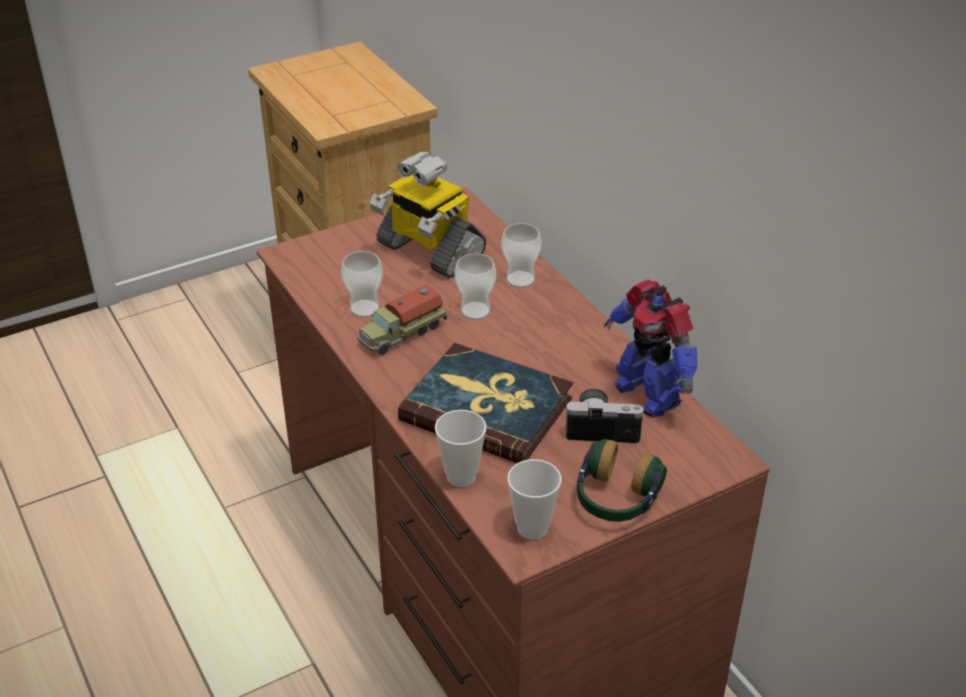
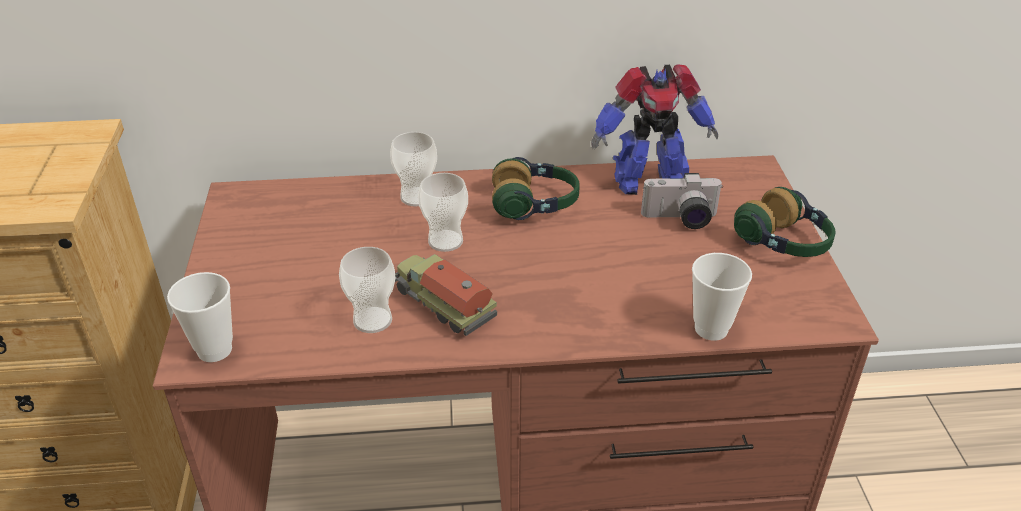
camera: 65 degrees left, 0 degrees up
toy truck [357,285,447,355] -> toy truck turned 150 degrees clockwise [395,254,497,336]
toy robot [369,152,486,278] -> none
book [398,343,573,463] -> none
cup [507,459,562,540] -> cup moved to [167,272,233,362]
camera [565,389,644,443] -> camera turned 120 degrees counterclockwise [641,173,723,229]
none -> headphones [492,157,580,220]

